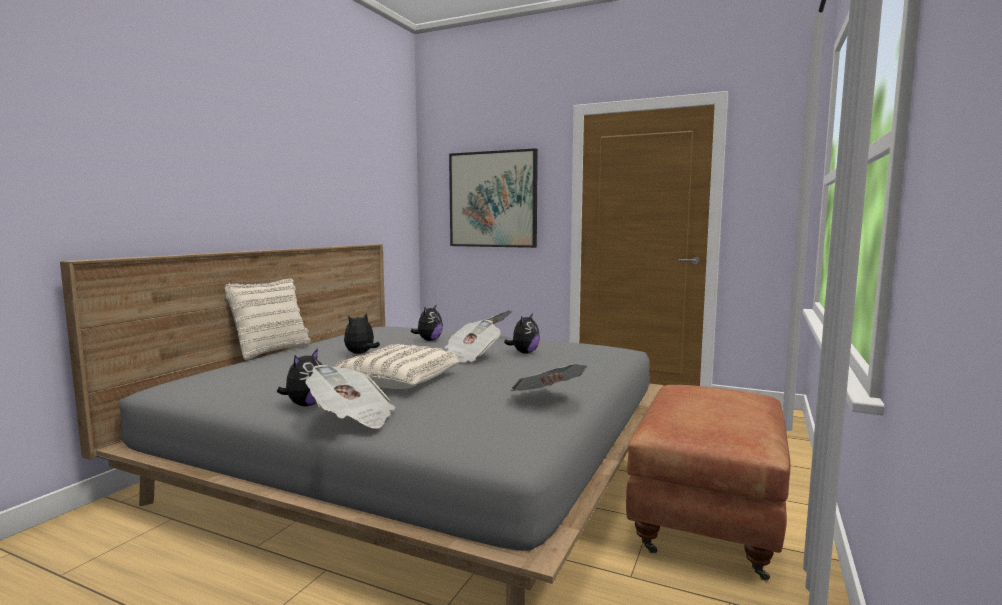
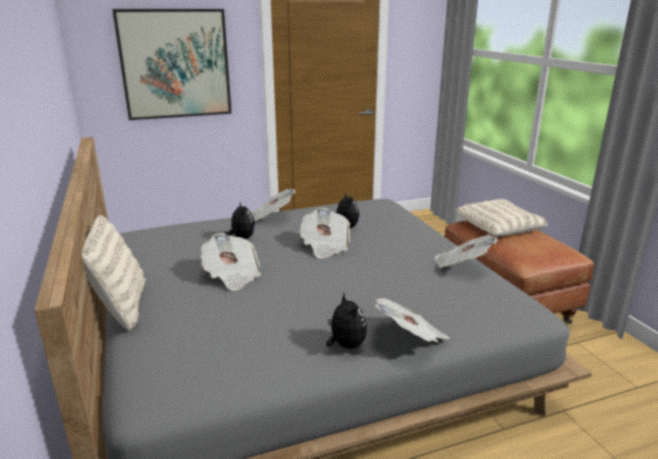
camera: 45 degrees left, 15 degrees up
beige pillow [334,344,459,389] -> beige pillow moved to [455,199,548,237]
plush toy [344,313,380,354] -> newspaper [201,233,261,291]

